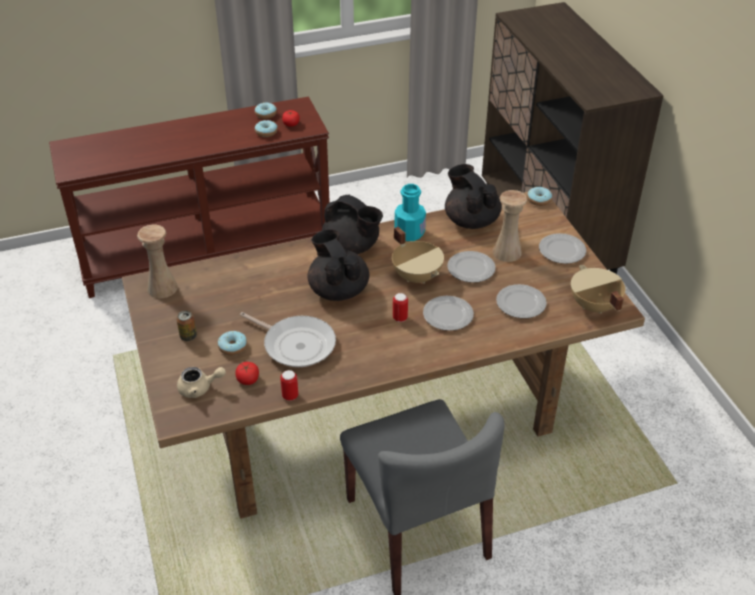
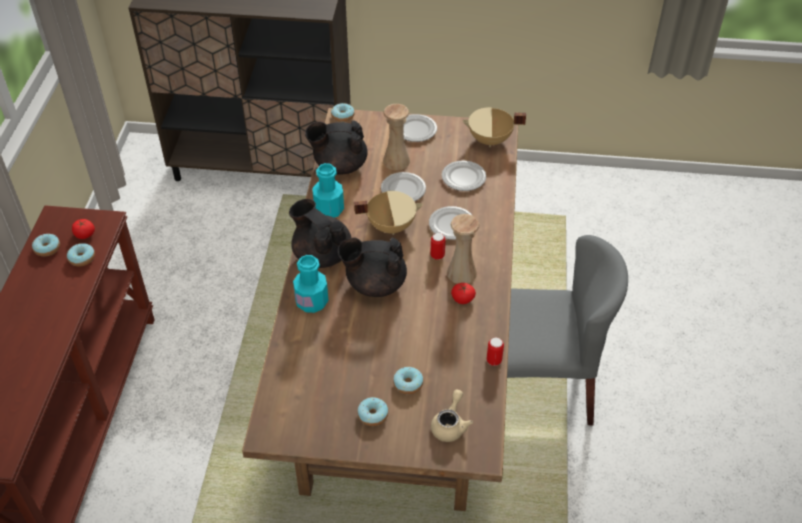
camera: 65 degrees left, 5 degrees up
beige vase [137,225,178,298] -> beige vase moved to [447,214,479,284]
can [177,311,197,341] -> donut [357,397,388,426]
tomato [235,362,259,385] -> tomato moved to [451,283,476,304]
frying pan [240,312,336,367] -> none
black teapot [322,195,383,254] -> black teapot turned 105 degrees counterclockwise [289,199,351,268]
none -> turquoise bottle [293,255,328,313]

